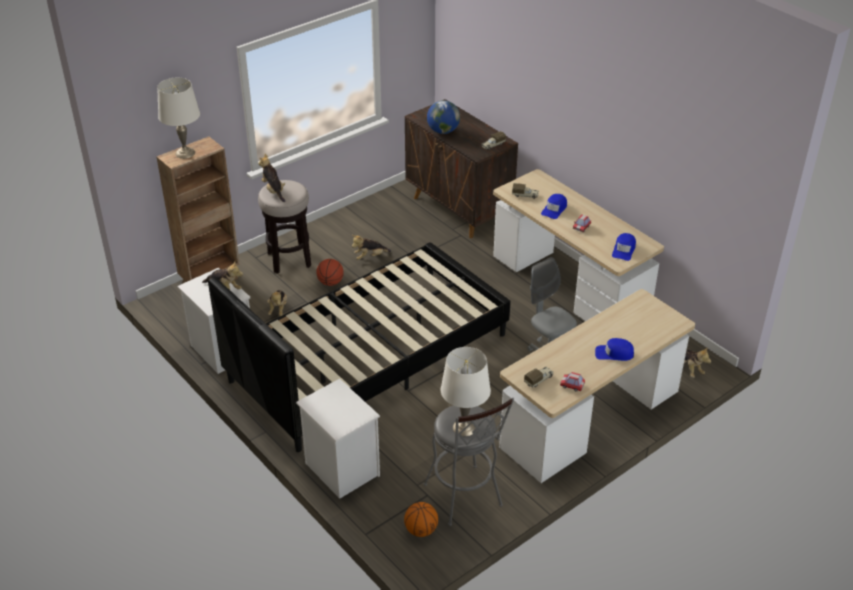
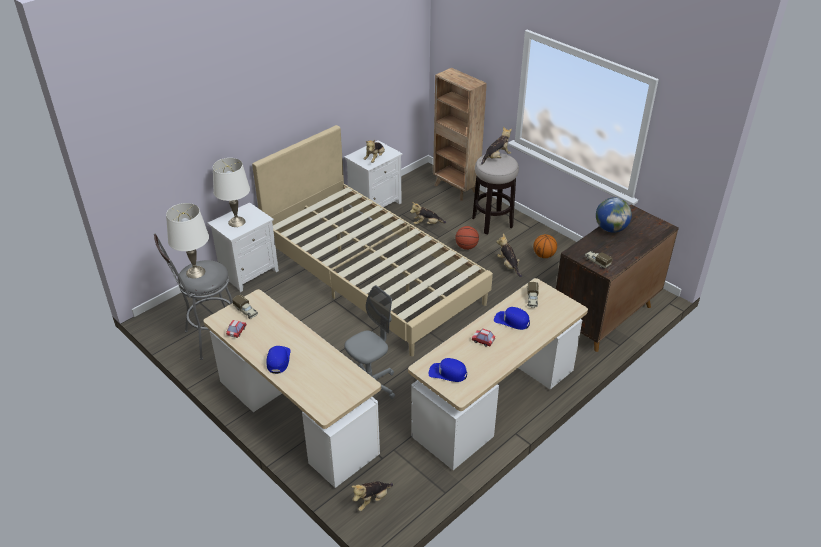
camera: 85 degrees right, 0 degrees up
white table lamp [157,78,200,159] -> white table lamp moved to [213,158,250,227]
black bed [208,242,511,452] -> beige bed [252,125,493,357]
basketball [404,502,438,537] -> basketball moved to [533,234,557,258]

